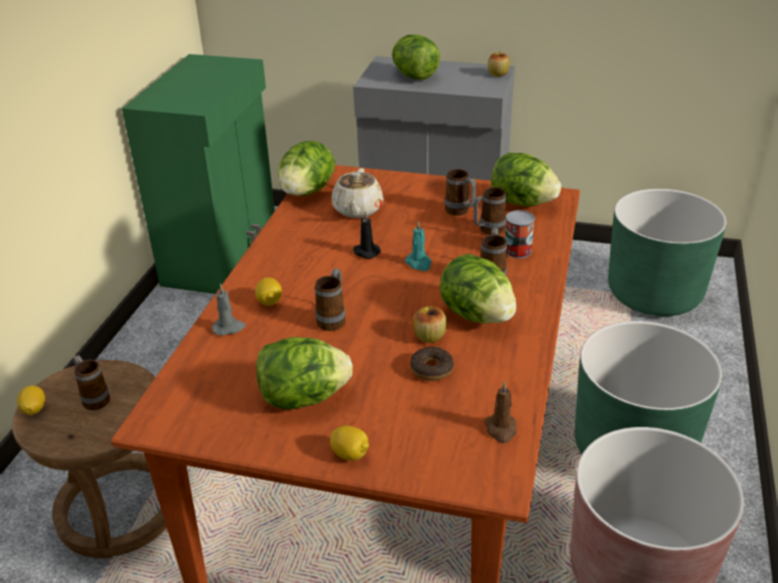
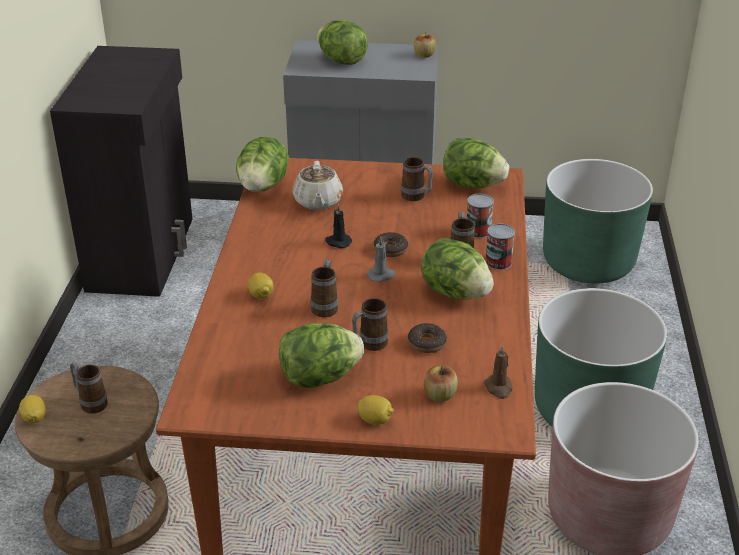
camera: 10 degrees left, 0 degrees up
green cabinet [122,54,275,294] -> black cabinet [50,46,193,297]
grey candle [212,284,246,336] -> grey candle moved to [367,237,395,282]
turquoise candle [405,221,431,271] -> donut [374,232,408,257]
apple [413,306,447,343] -> apple moved to [424,365,458,402]
mug [474,187,506,235] -> mug moved to [352,298,388,351]
none -> can [485,223,515,270]

